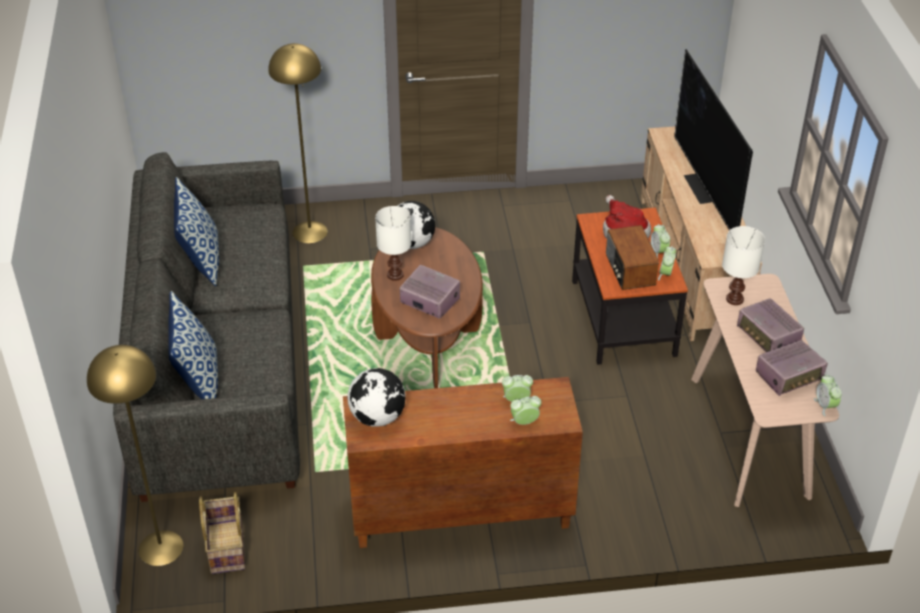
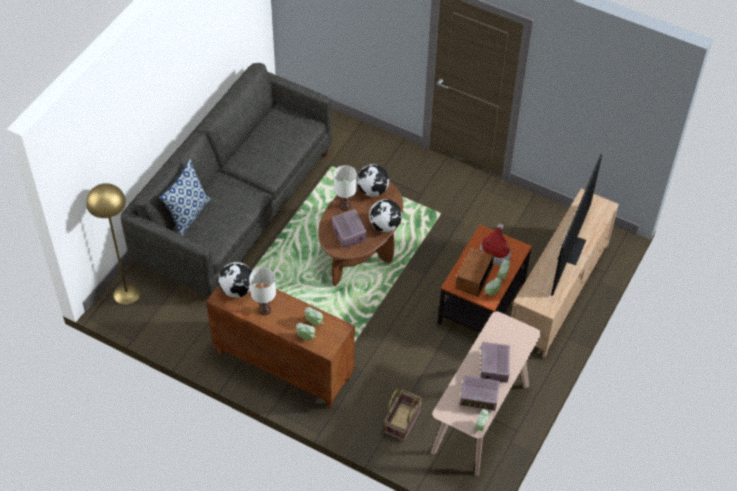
camera: 35 degrees right, 10 degrees up
pillow [174,177,219,286] -> none
basket [199,492,246,574] -> basket moved to [385,389,422,441]
yellow floor lamp [268,43,328,243] -> none
white table lamp [722,226,765,305] -> white table lamp moved to [249,268,276,315]
none -> globe [369,199,402,232]

